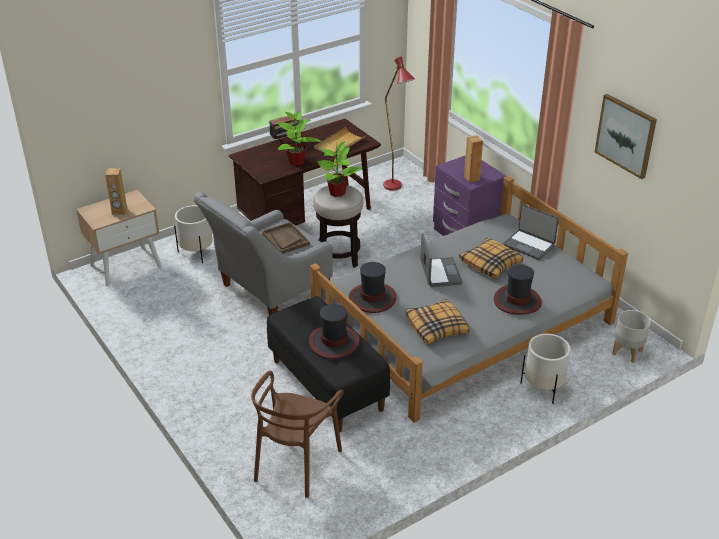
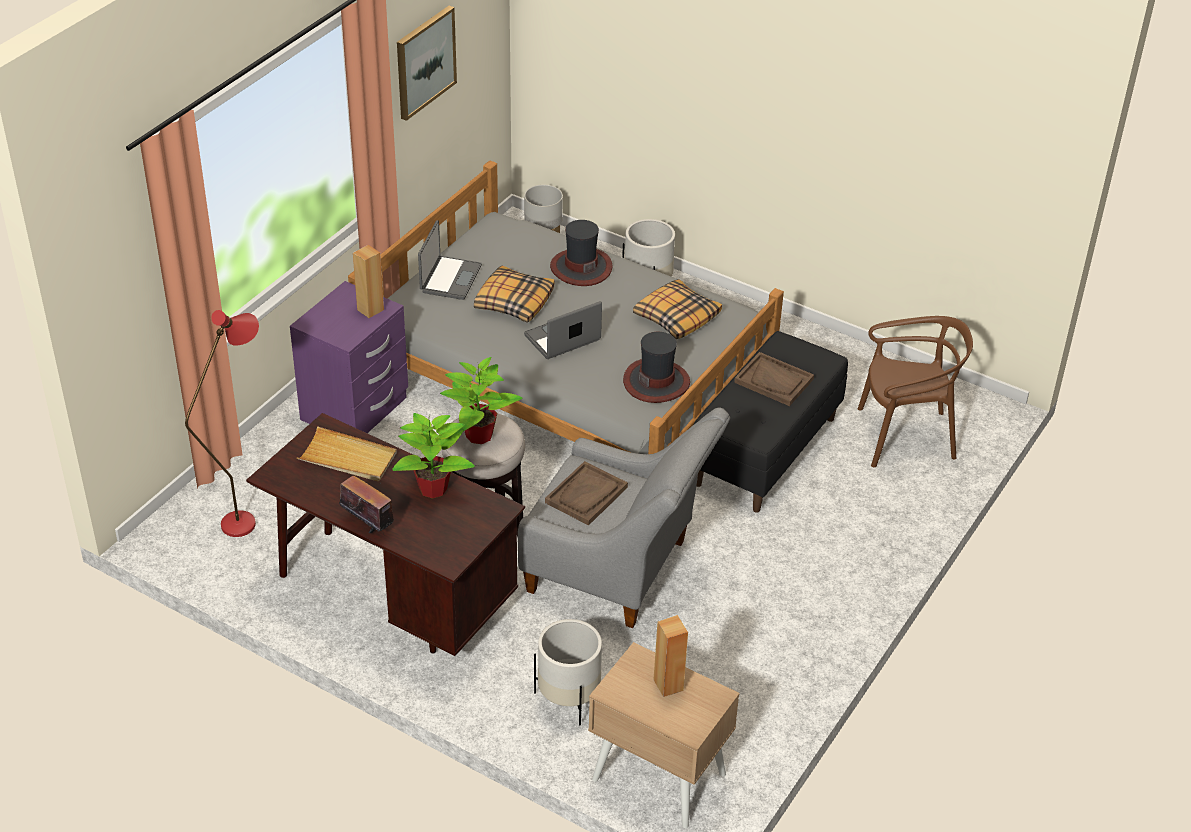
camera: 115 degrees left, 5 degrees up
hat [309,304,360,359] -> brown tray [734,352,814,406]

